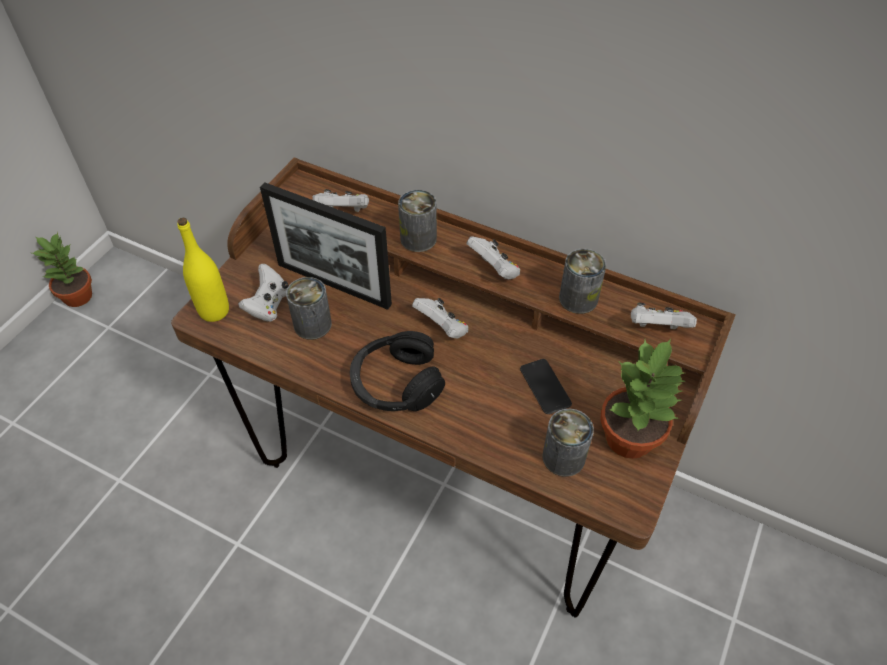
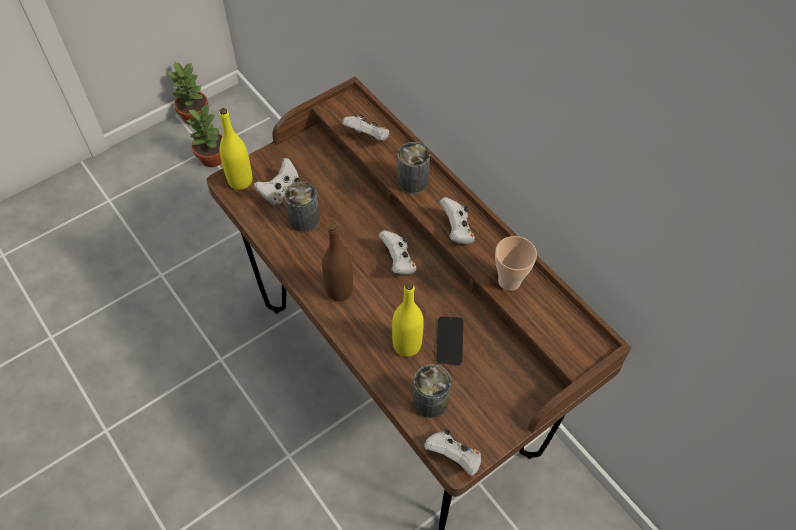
camera: 25 degrees right, 5 degrees up
picture frame [260,182,392,310] -> none
black headphones [350,331,445,411] -> brown bottle [322,223,353,301]
can [559,249,606,314] -> cup [495,236,537,291]
potted plant [600,339,685,459] -> potted plant moved to [187,104,223,167]
white game controller [631,302,697,330] -> white game controller moved to [424,429,481,476]
none -> yellow bottle [392,282,424,357]

